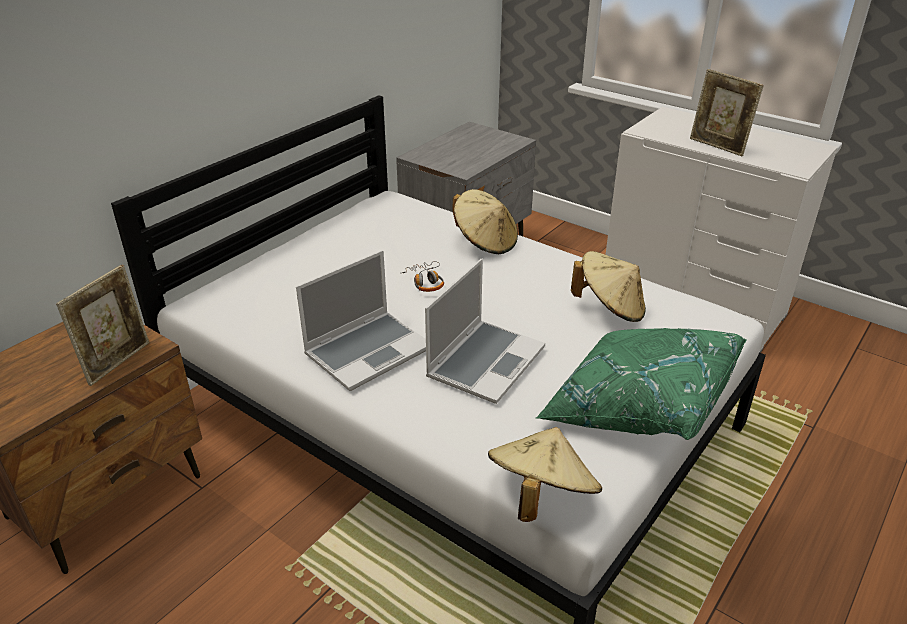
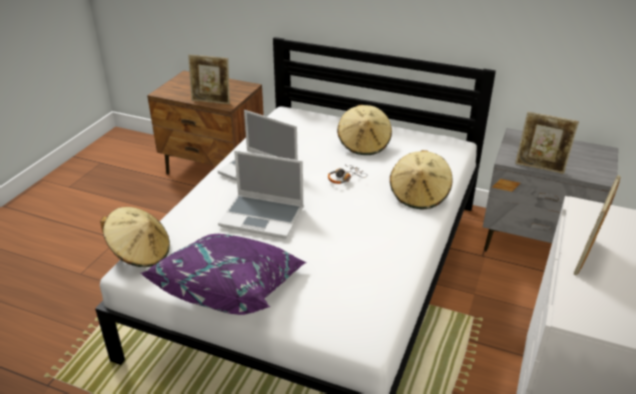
camera: 75 degrees right, 0 degrees up
green pillow [535,328,747,440] -> purple pillow [141,234,307,315]
beige hat [571,251,646,322] -> beige hat moved to [337,105,392,155]
none -> picture frame [515,112,579,174]

